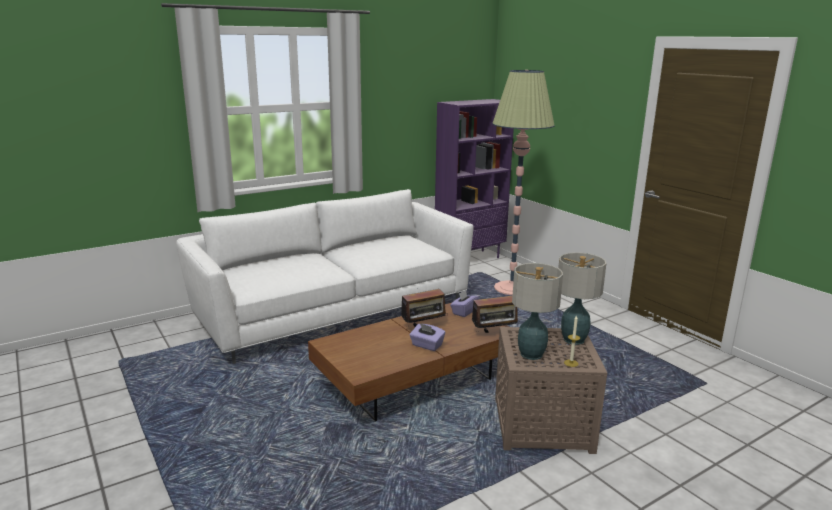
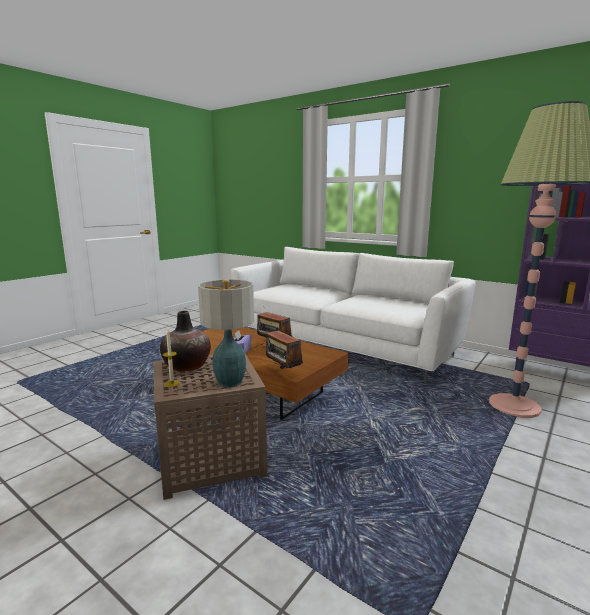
camera: 70 degrees right, 5 degrees down
purple tissue box [450,290,479,317] -> none
table lamp [512,263,563,360] -> vase [160,311,211,372]

